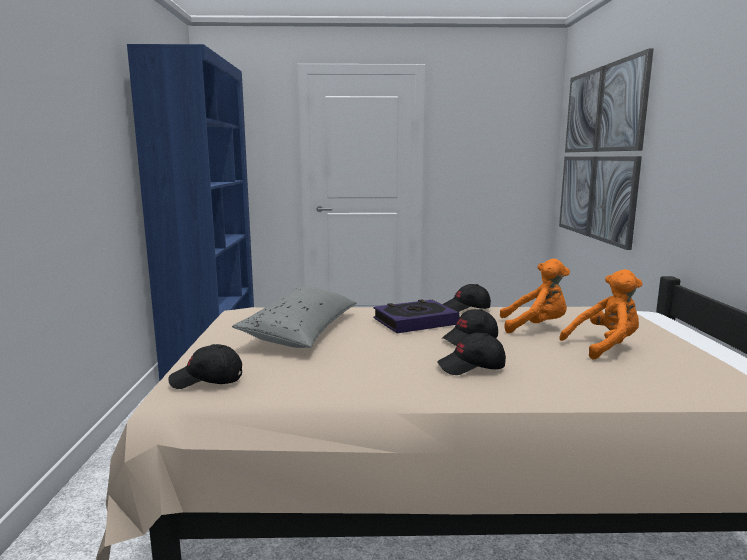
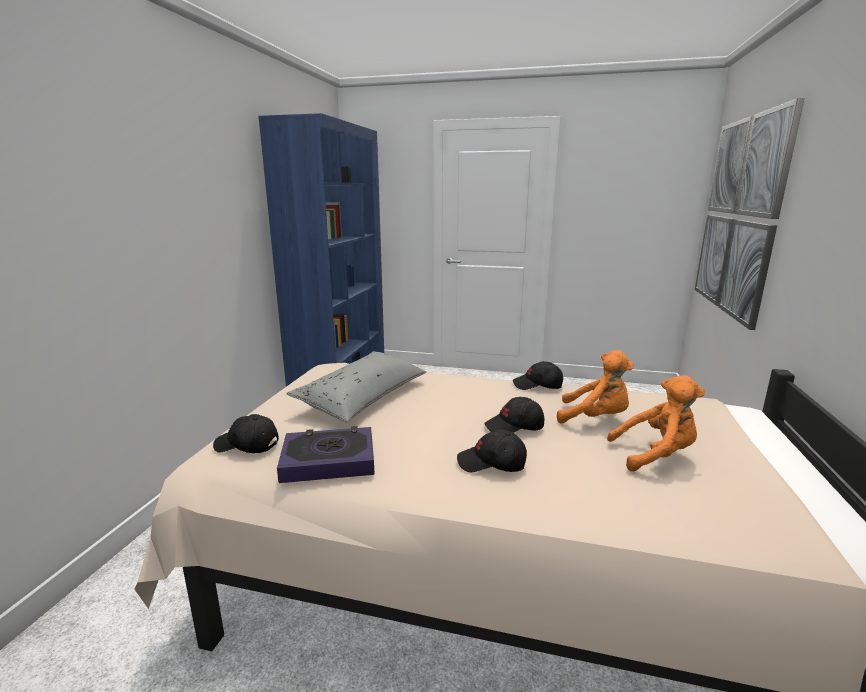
camera: 15 degrees right, 5 degrees up
book [373,299,459,333] -> book moved to [277,426,374,483]

